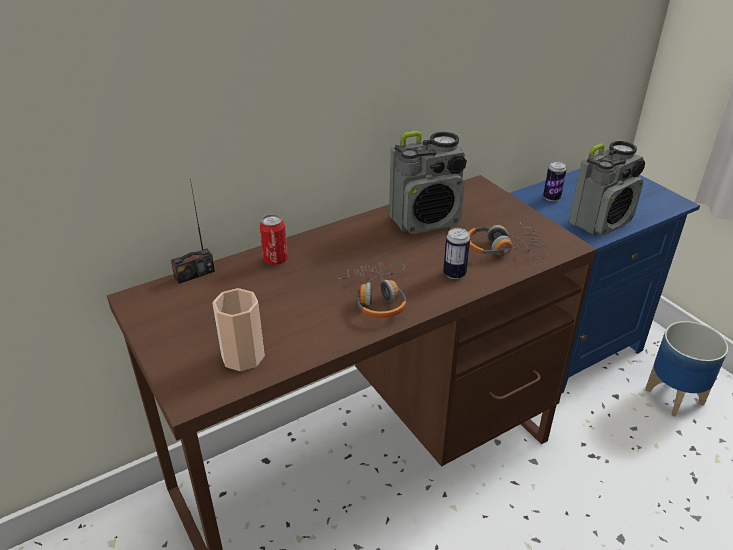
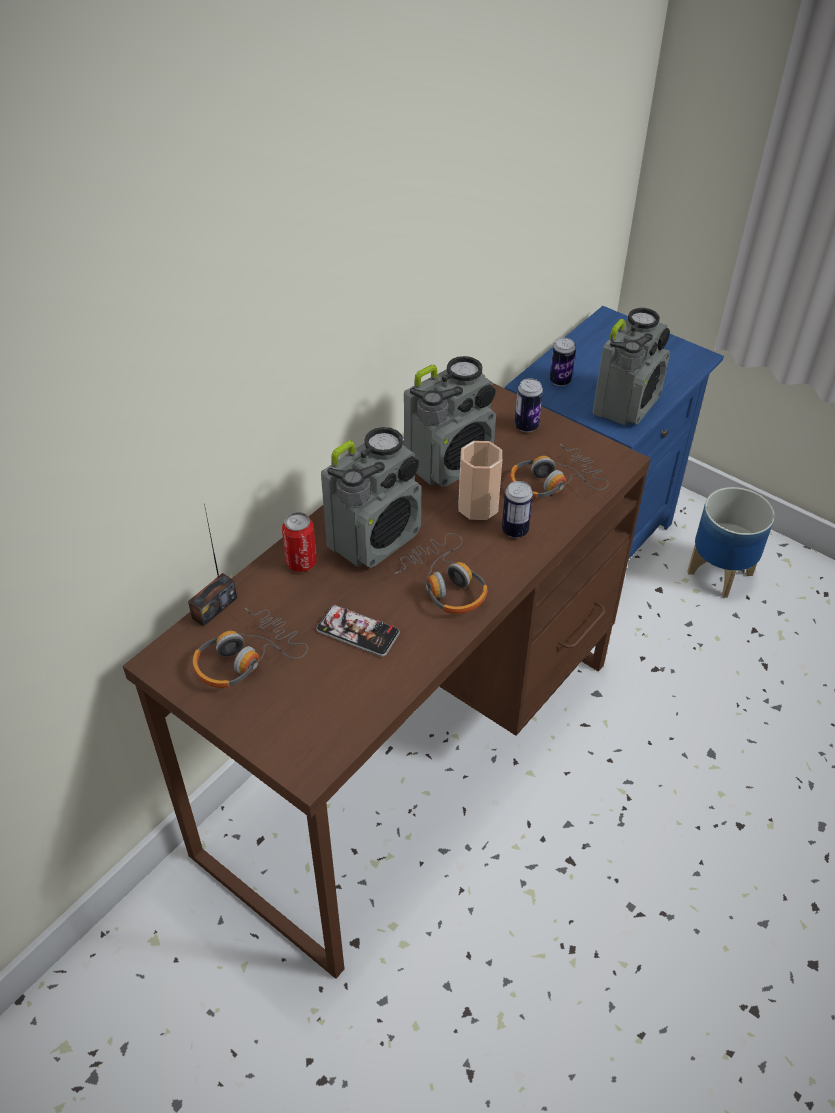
camera: 20 degrees left, 10 degrees up
cup [212,288,265,371] -> cup moved to [458,441,502,520]
none -> headphones [193,608,308,688]
none -> phone [316,605,400,657]
none -> radio [321,427,421,568]
none -> can [515,378,543,432]

